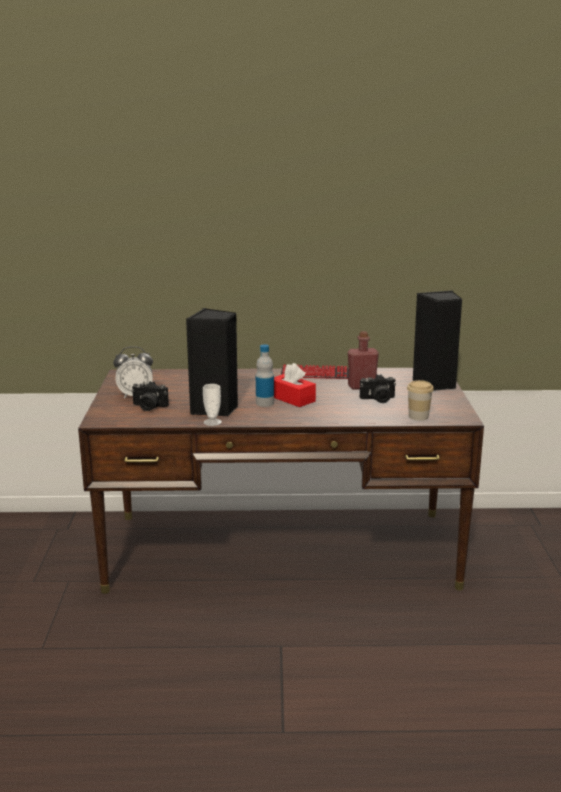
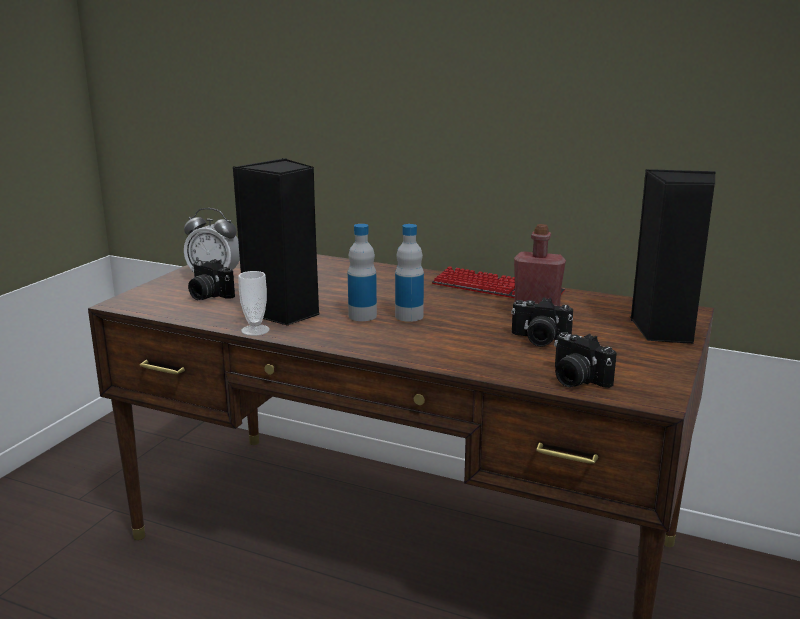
camera: 25 degrees right, 0 degrees up
red tissue box [274,363,316,407] -> bottle [395,224,424,322]
cup [407,380,434,421] -> camera [554,332,617,388]

